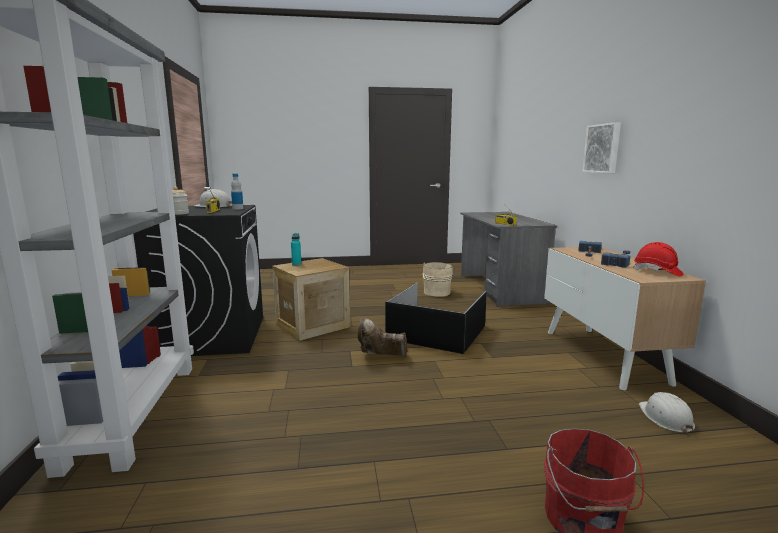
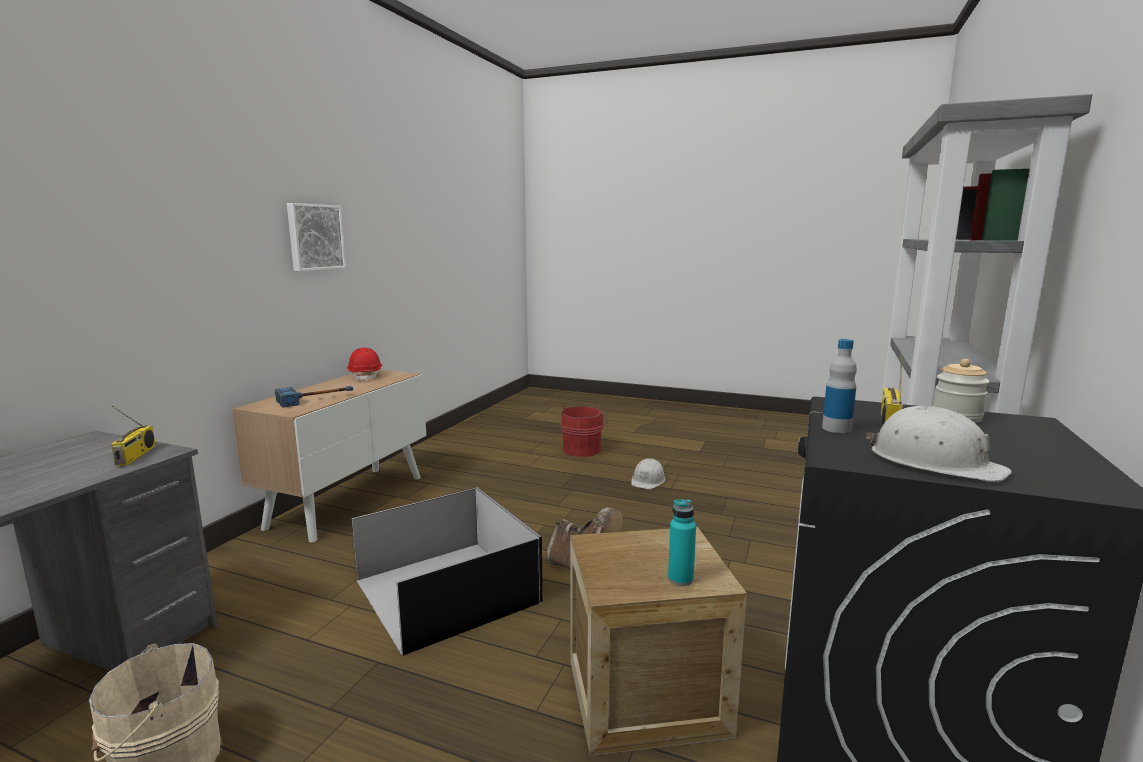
camera: 150 degrees left, 0 degrees up
picture [582,122,621,173] -> picture moved to [287,203,346,271]
hammer [601,250,630,268] -> none
white hard hat [639,392,695,435] -> white hard hat moved to [631,458,666,489]

